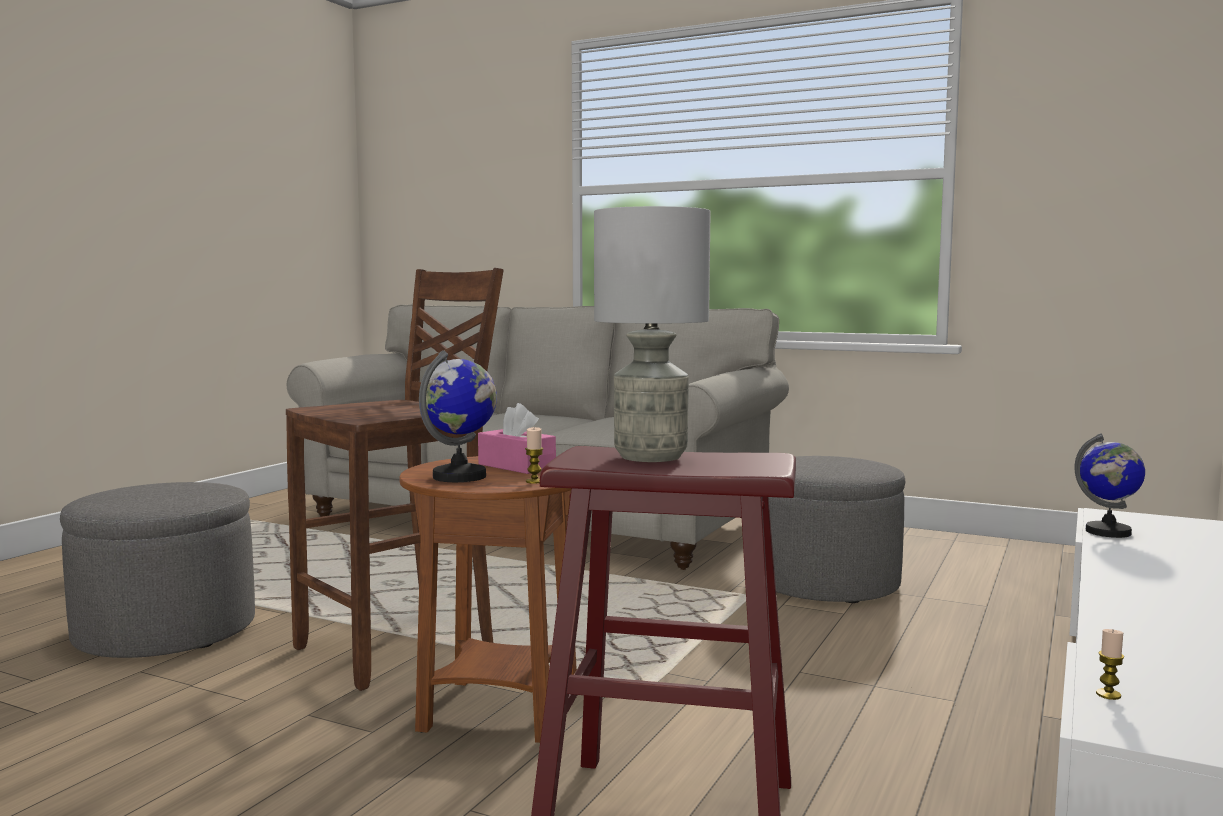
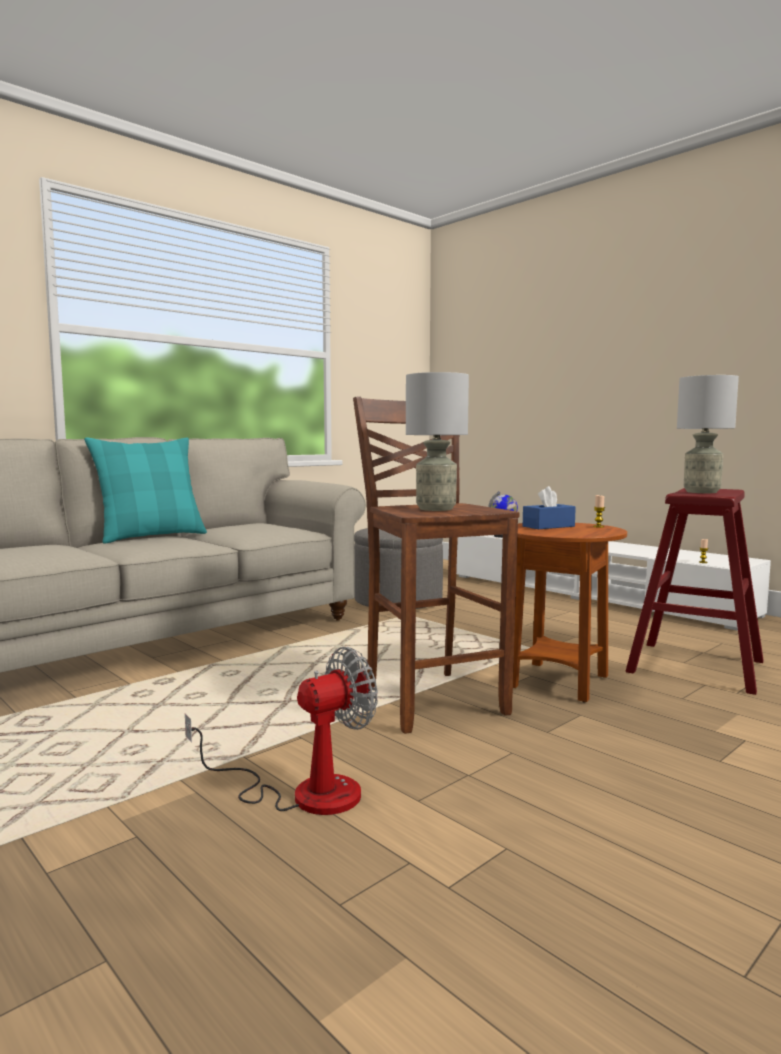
camera: 70 degrees left, 0 degrees up
grey ottoman [60,482,255,658] -> fan [185,647,378,815]
globe [419,350,497,482] -> none
pink tissue box [478,403,556,474] -> blue tissue box [523,486,576,529]
none -> turquoise pillow [84,437,207,544]
none -> grey table lamp [406,372,469,511]

